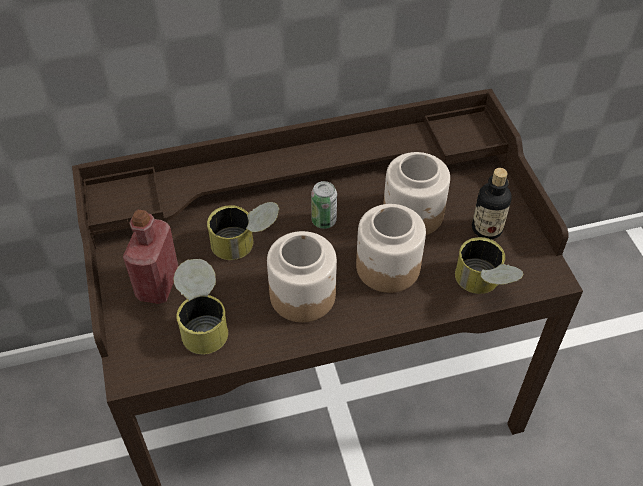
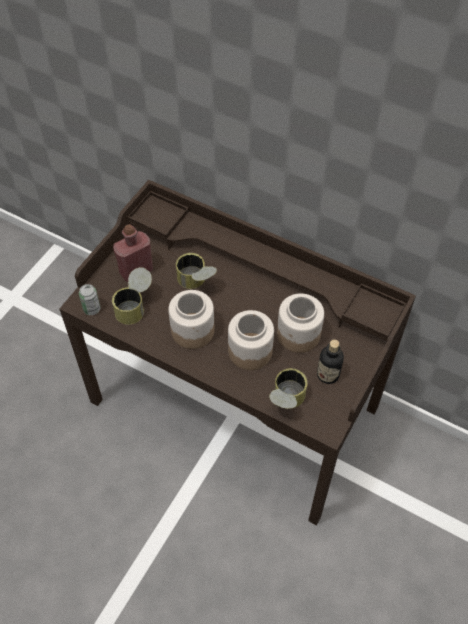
camera: 45 degrees right, 5 degrees up
can [311,181,337,229] -> can moved to [79,284,101,315]

